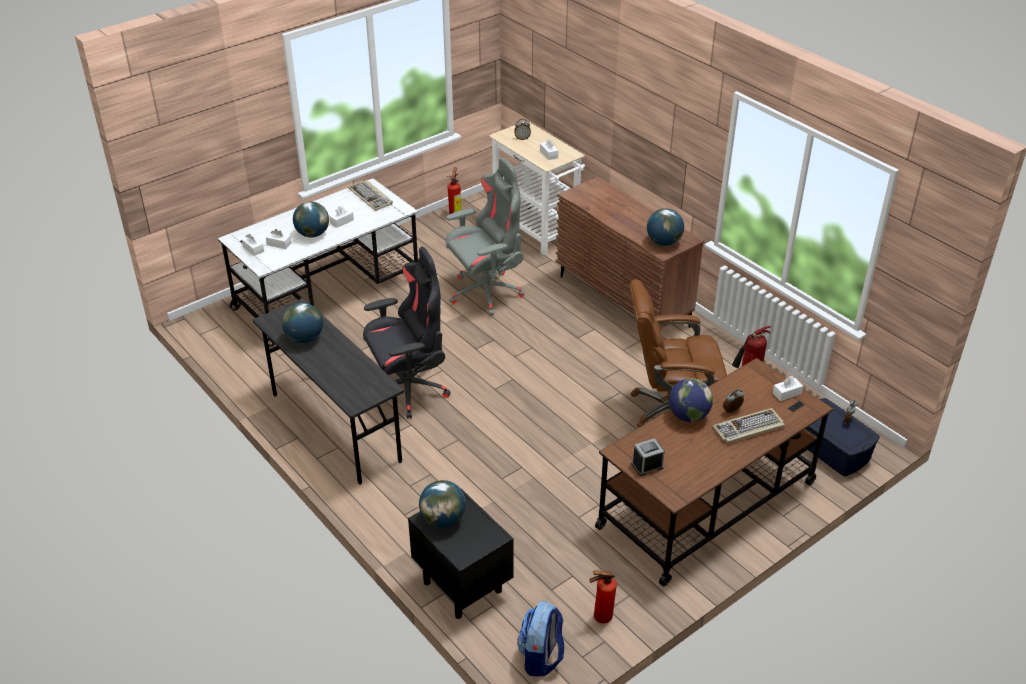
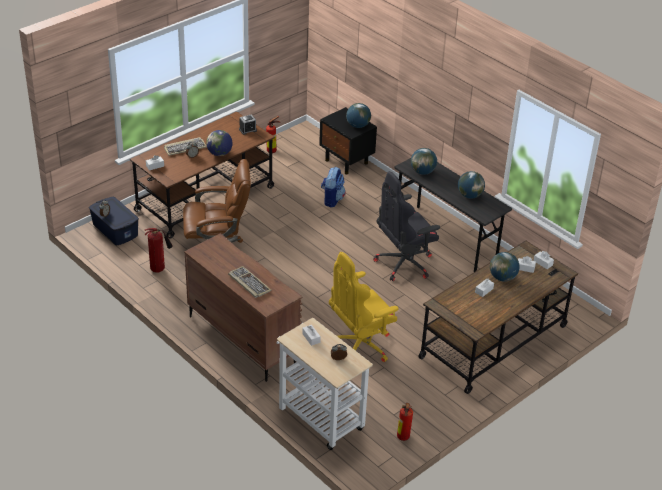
camera: 175 degrees right, 0 degrees up
white desk [217,178,418,347] -> brown desk [419,241,578,394]
keyboard [348,180,393,211] -> keyboard moved to [228,266,271,298]
grey office chair [446,157,525,316] -> yellow office chair [329,252,398,362]
backpack [517,601,564,676] -> backpack moved to [321,167,346,207]
globe [647,208,684,246] -> globe moved to [411,148,437,175]

